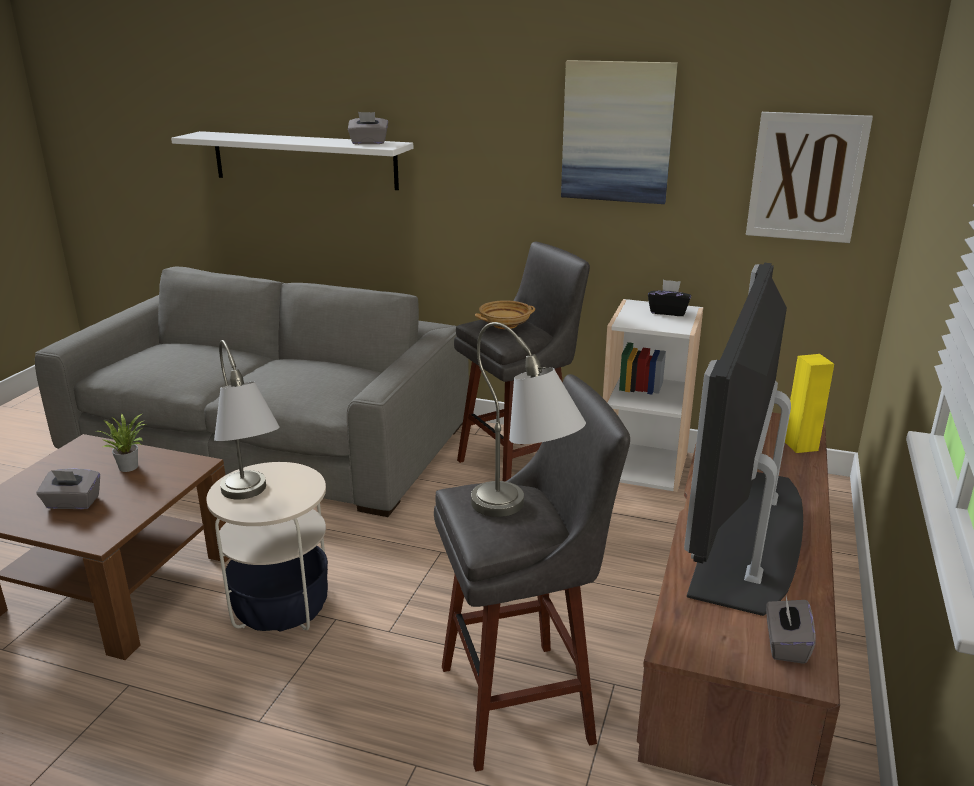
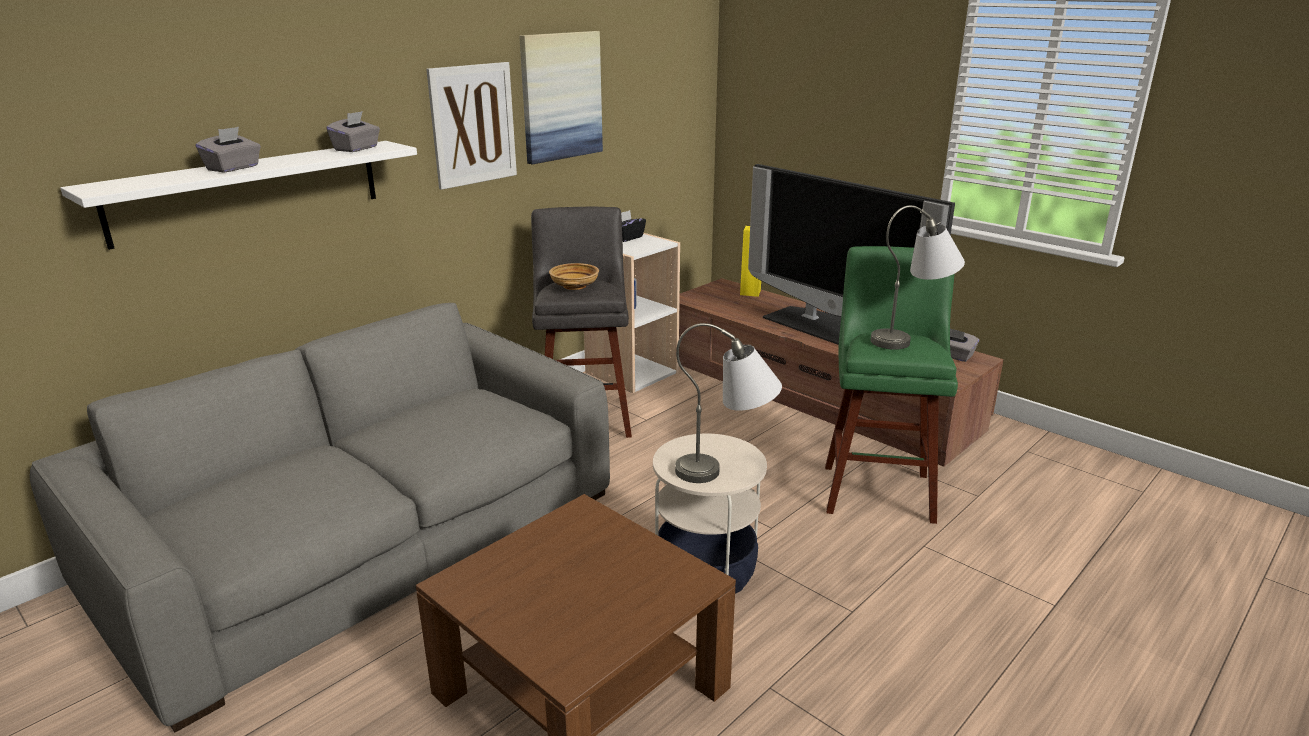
camera: 65 degrees left, 0 degrees up
grey tissue box [36,468,100,509] -> grey tissue box moved to [196,127,261,172]
potted plant [99,414,148,472] -> none
grey stool [434,374,630,772] -> green stool [825,246,958,524]
picture [746,112,873,243] -> picture moved to [426,62,517,190]

